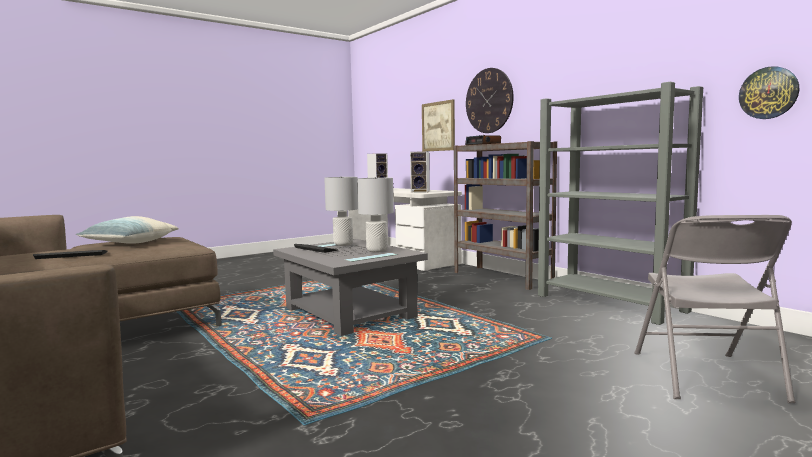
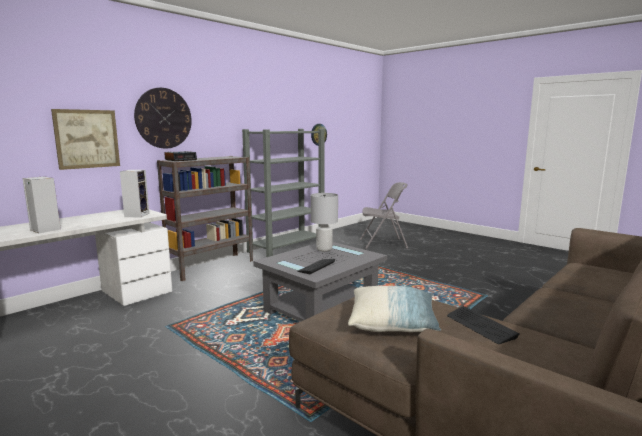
camera: 100 degrees left, 5 degrees up
grey table lamp [324,176,358,246] -> none

